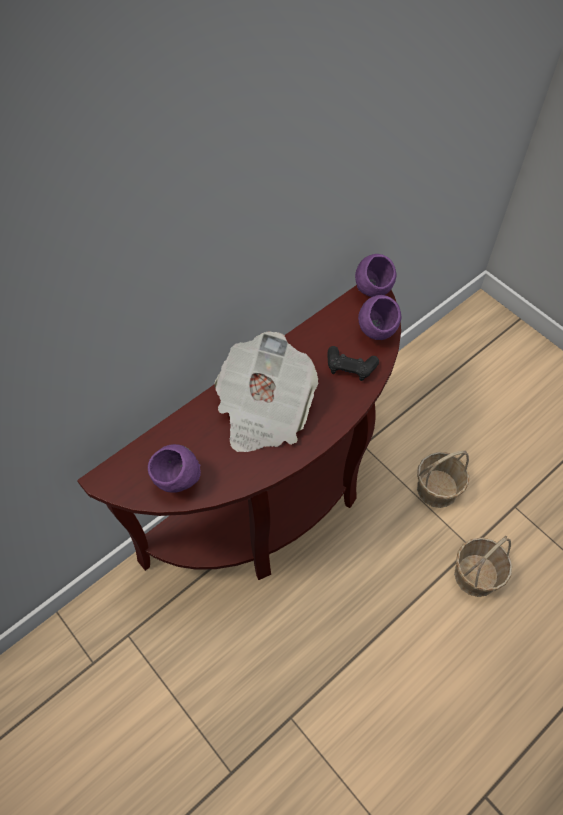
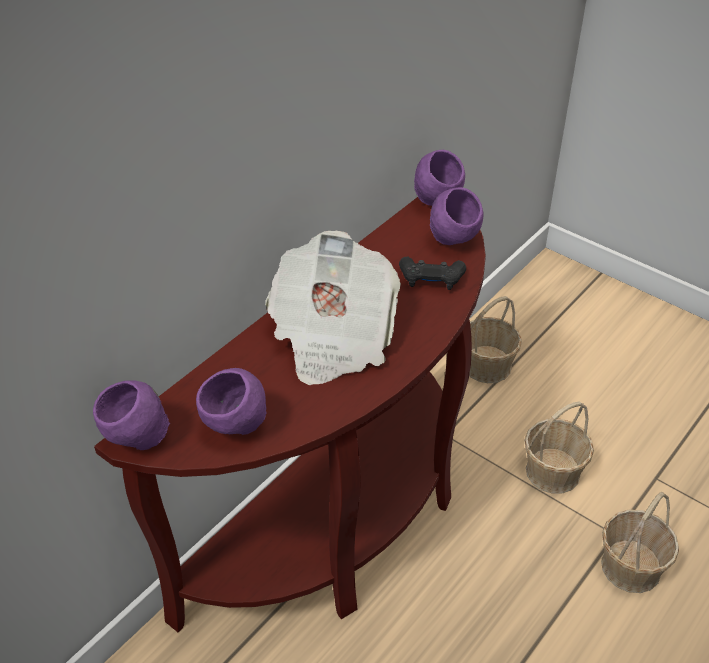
camera: 10 degrees left, 15 degrees down
none -> purple bowl [93,380,170,450]
none -> basket [469,296,522,383]

